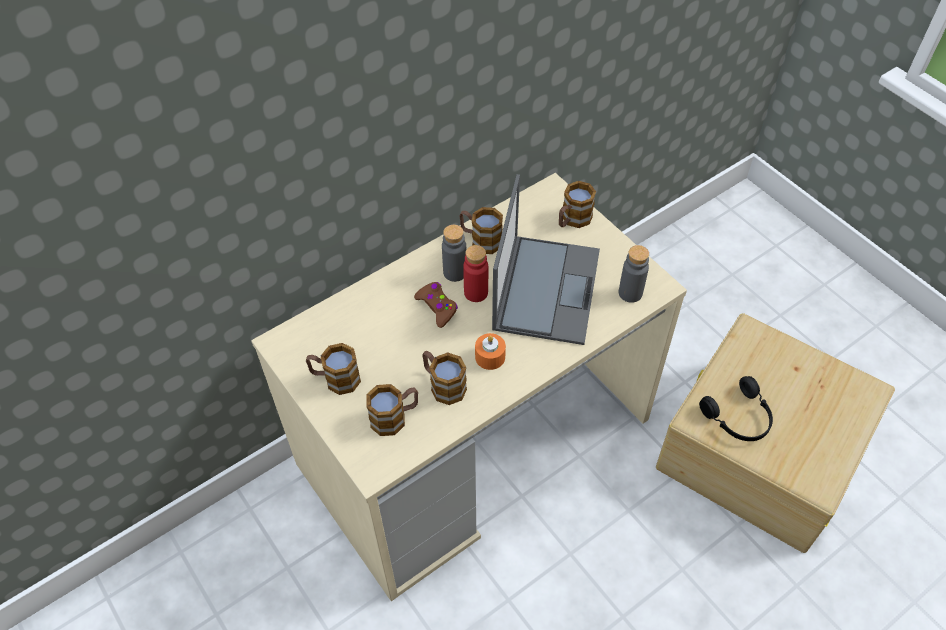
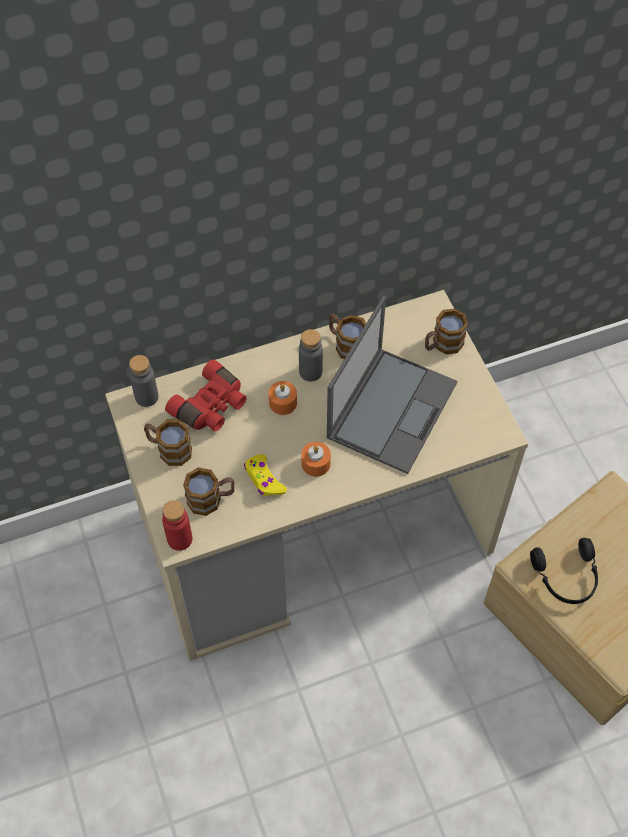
camera: 15 degrees right, 5 degrees up
brown game controller [414,282,458,328] -> orange candle [268,381,297,415]
mug [422,351,467,405] -> yellow game controller [244,454,287,496]
red bottle [463,245,488,302] -> red bottle moved to [162,500,193,551]
grey bottle [619,245,649,303] -> grey bottle moved to [129,355,159,407]
none -> red binoculars [165,359,247,431]

